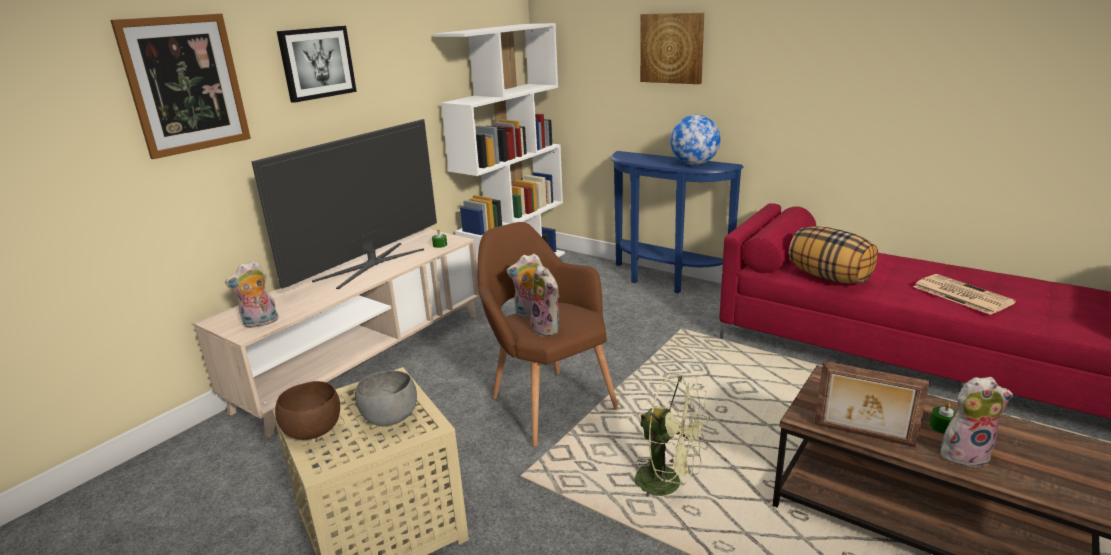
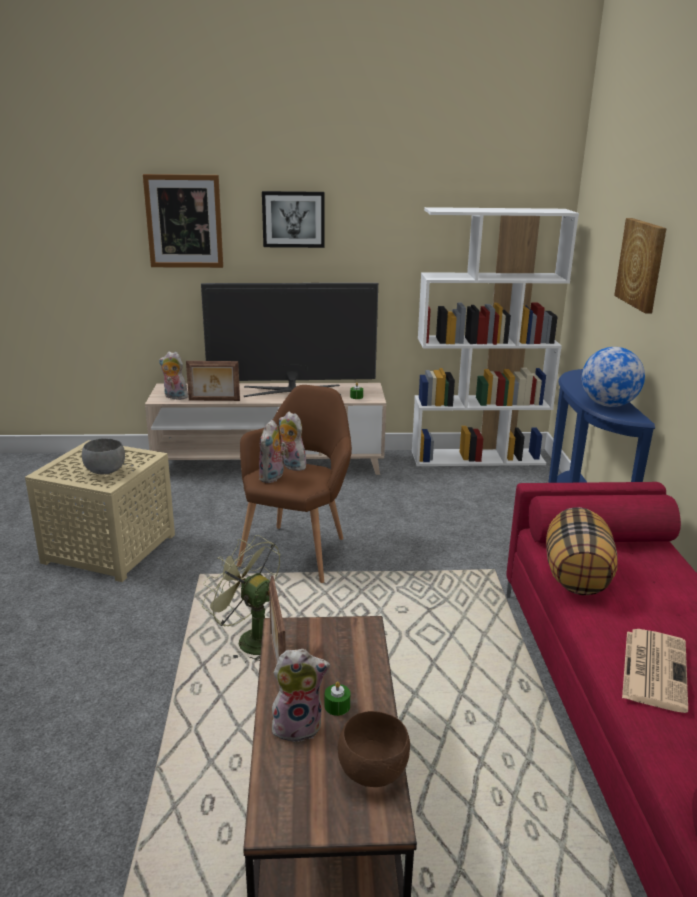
camera: 50 degrees right, 0 degrees up
brown bowl [275,381,340,440] -> brown bowl moved to [338,711,410,787]
green fan [635,374,710,498] -> green fan turned 135 degrees clockwise [202,535,280,663]
plush toy [941,377,1013,468] -> plush toy turned 60 degrees counterclockwise [272,649,330,743]
none -> picture frame [186,361,240,401]

